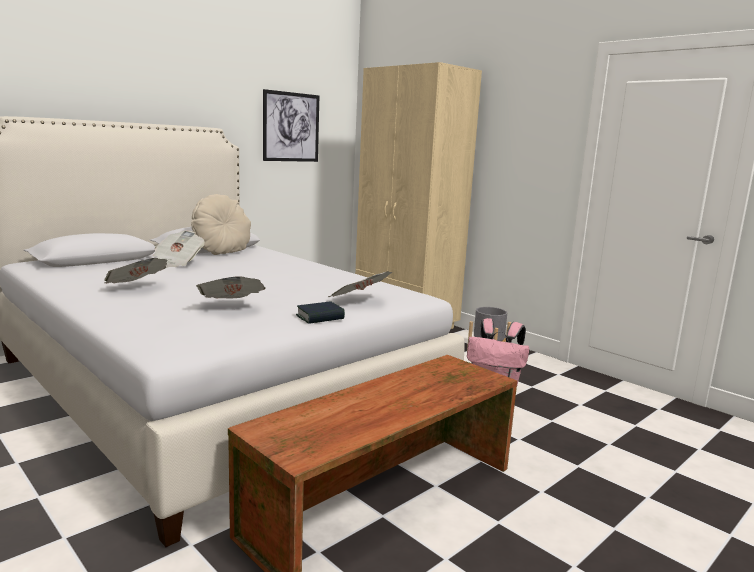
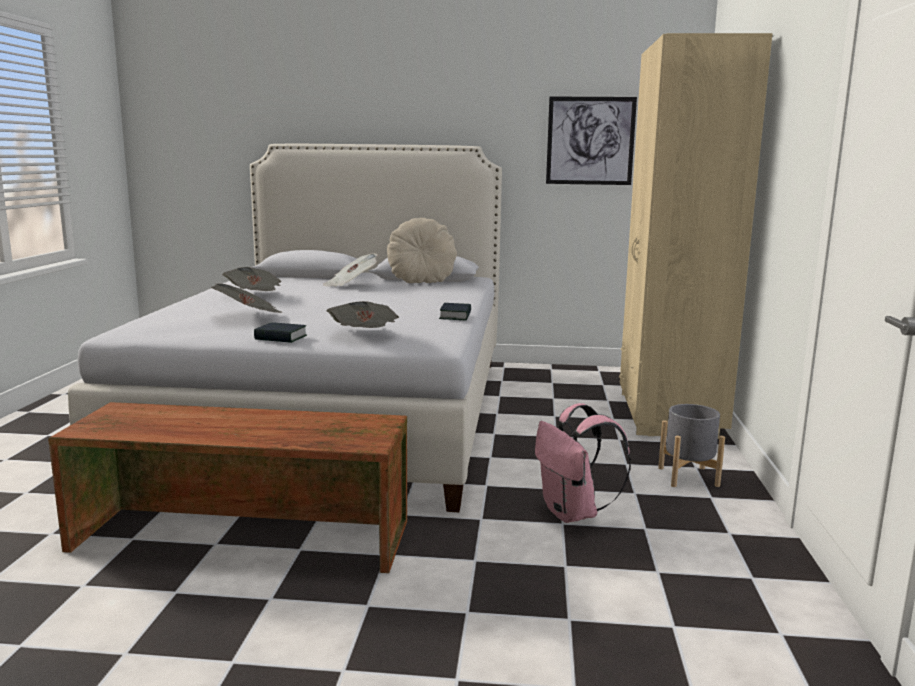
camera: 50 degrees right, 0 degrees up
none -> book [439,303,471,320]

